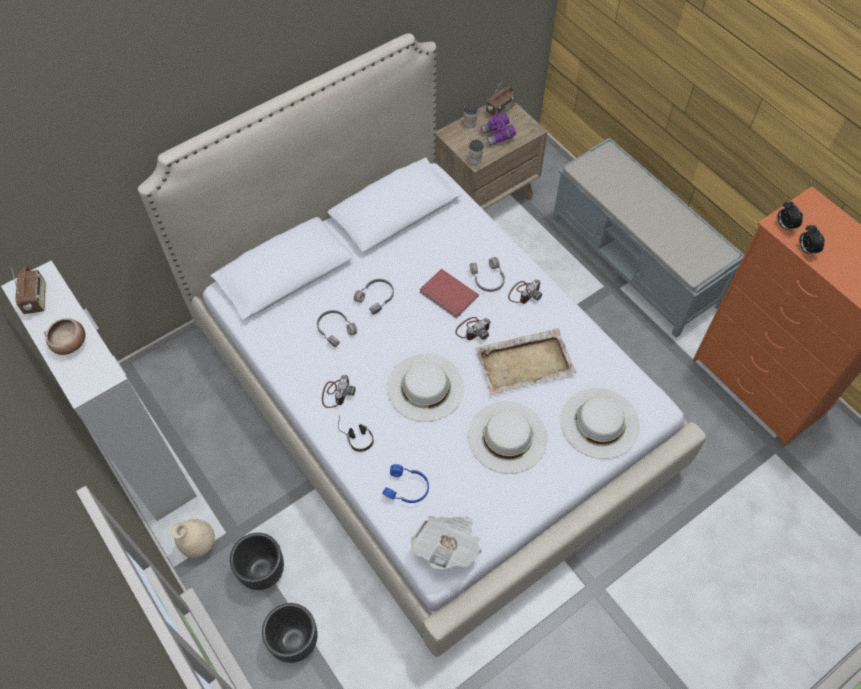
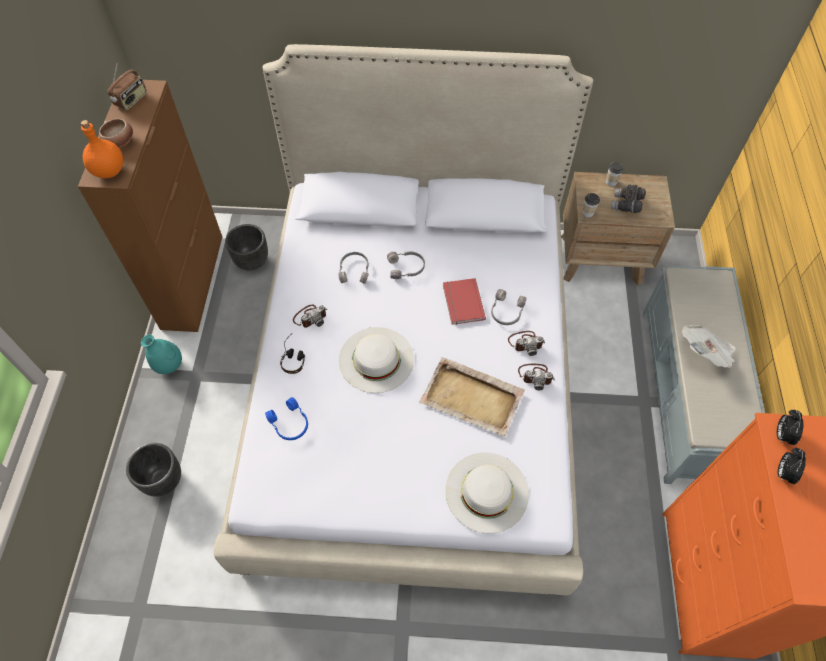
camera: 40 degrees right, 0 degrees up
white cabinet [1,260,197,521] -> brown cabinet [78,80,222,332]
beige vase [171,519,215,558] -> turquoise vase [141,334,182,374]
black planter [230,533,284,590] -> black planter moved to [225,224,268,271]
newspaper [411,516,481,569] -> newspaper moved to [682,325,736,368]
camera [455,317,491,340] -> camera moved to [518,364,555,390]
white hat [468,401,548,474] -> none
purple binoculars [480,113,516,146] -> grey binoculars [611,184,646,213]
radio [486,80,515,116] -> none
none -> orange bottle [81,120,123,178]

